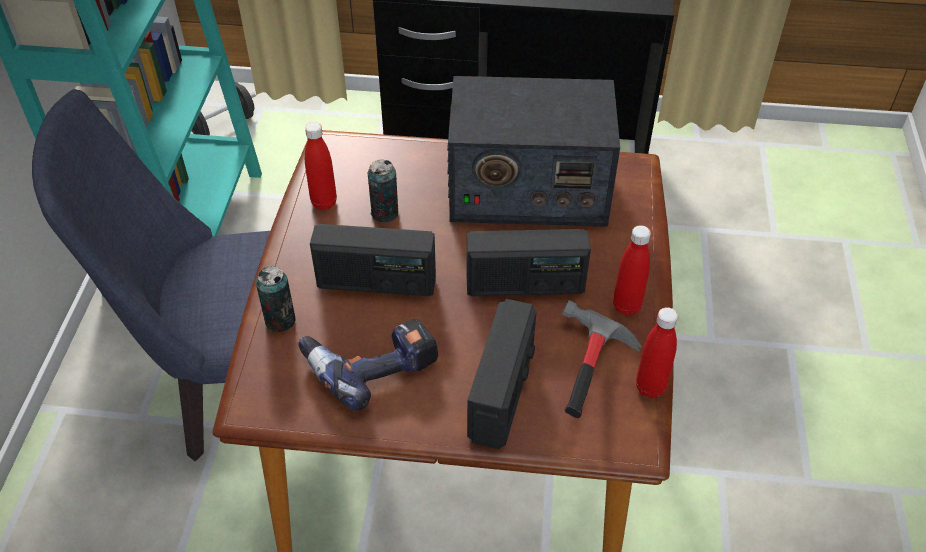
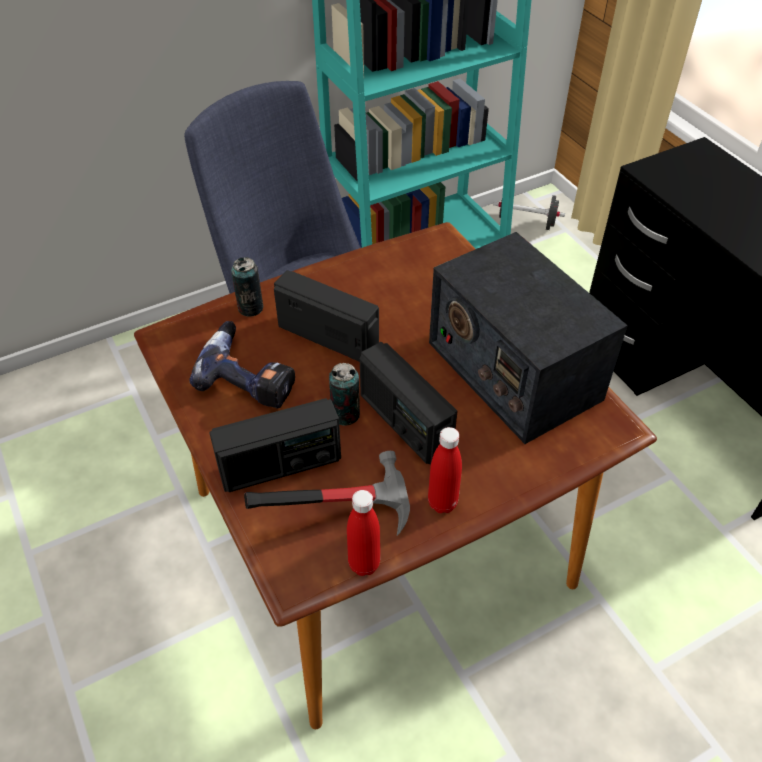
camera: 55 degrees right, 0 degrees up
red bottle [305,122,337,210] -> none
radio [310,224,436,296] -> radio turned 150 degrees clockwise [274,270,379,362]
can [368,160,398,223] -> can moved to [329,363,360,426]

